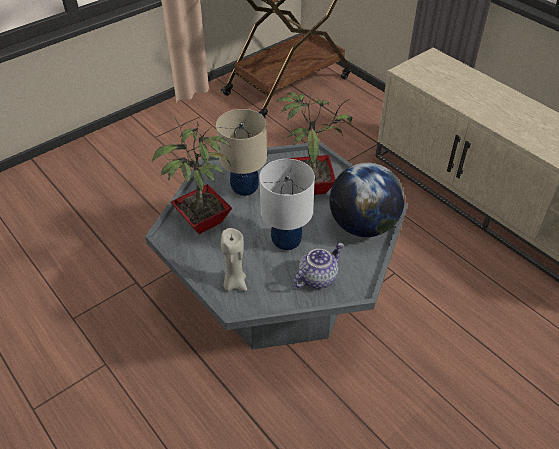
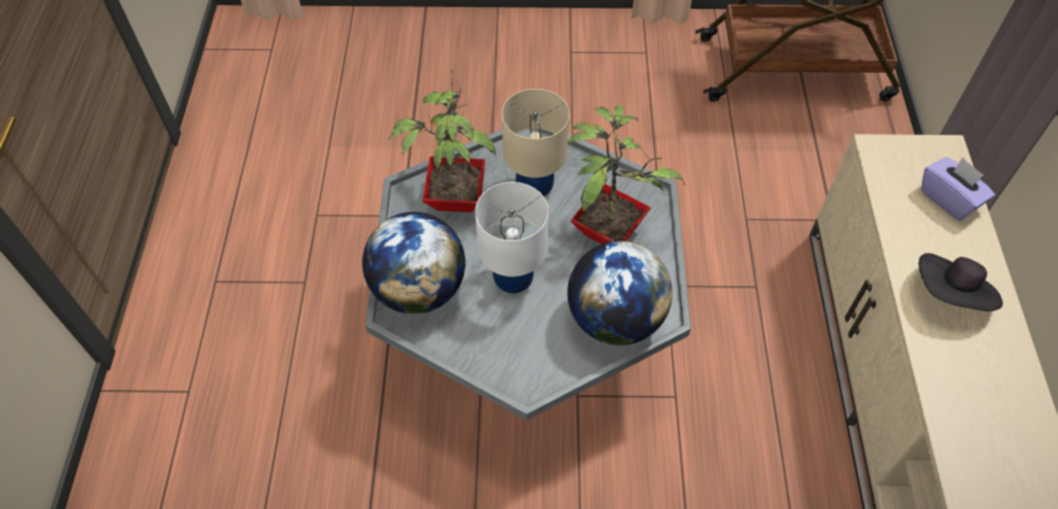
camera: 40 degrees right, 10 degrees up
beige candle [221,228,247,291] -> globe [362,212,465,314]
teapot [293,243,344,289] -> none
none -> black hat [919,253,1003,312]
none -> purple tissue box [921,157,995,221]

